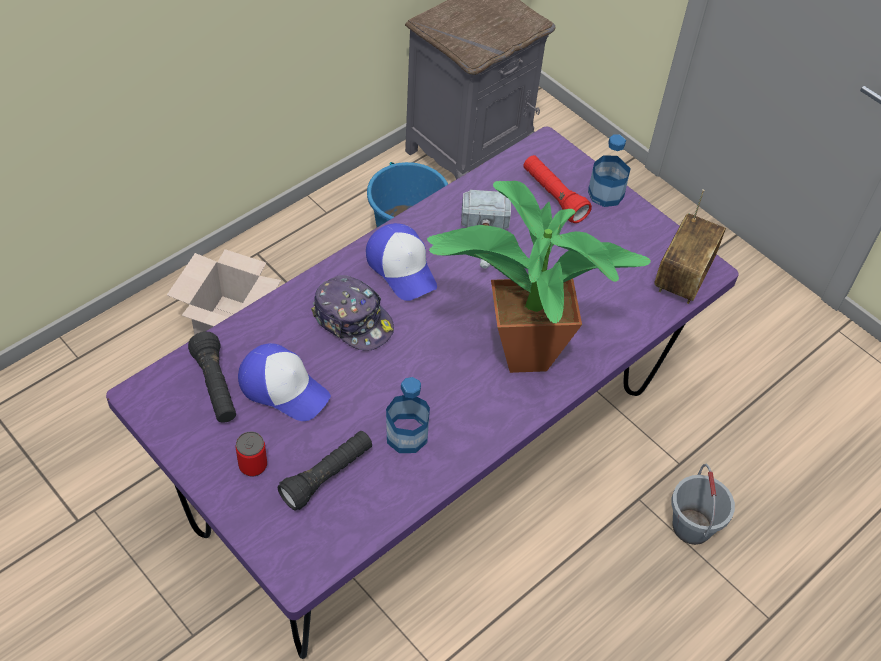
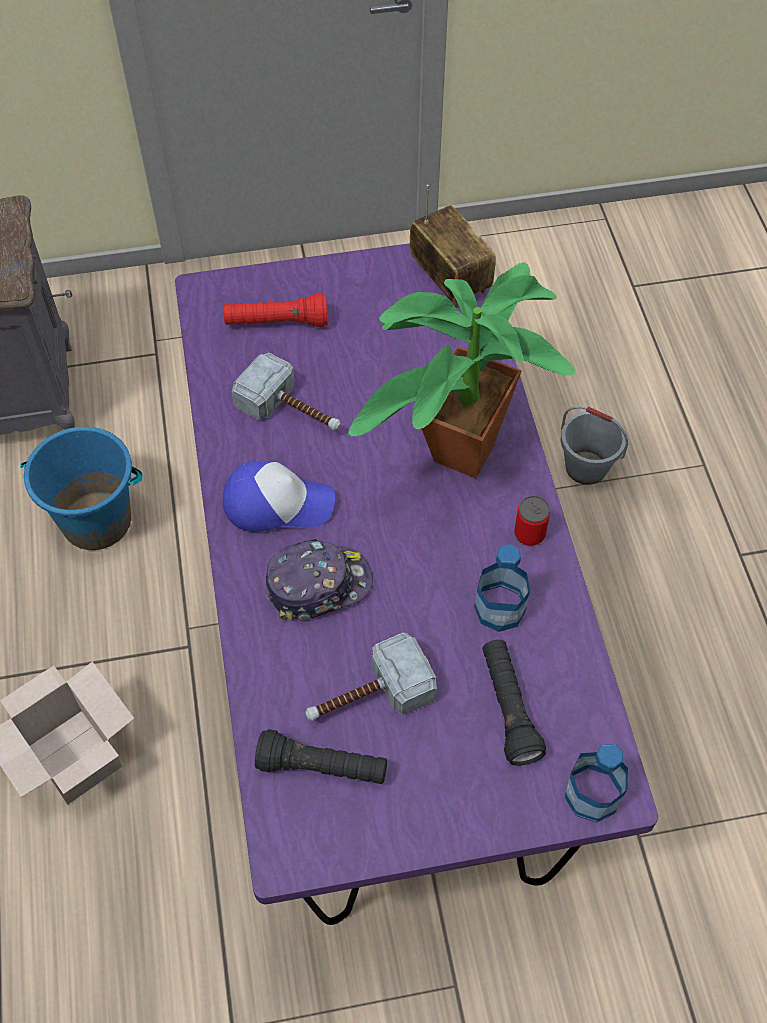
camera: 55 degrees left, 5 degrees up
can [236,431,267,477] -> can moved to [514,496,550,546]
cap [238,343,331,421] -> hammer [305,633,437,721]
bottle [588,134,631,207] -> bottle moved to [564,744,628,823]

